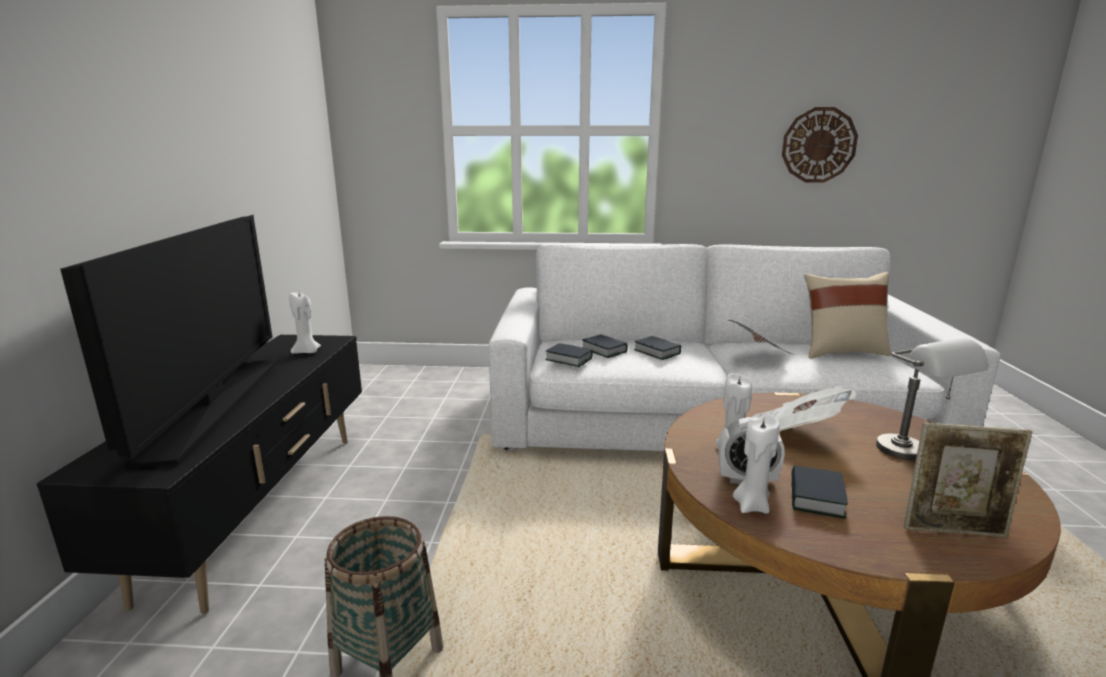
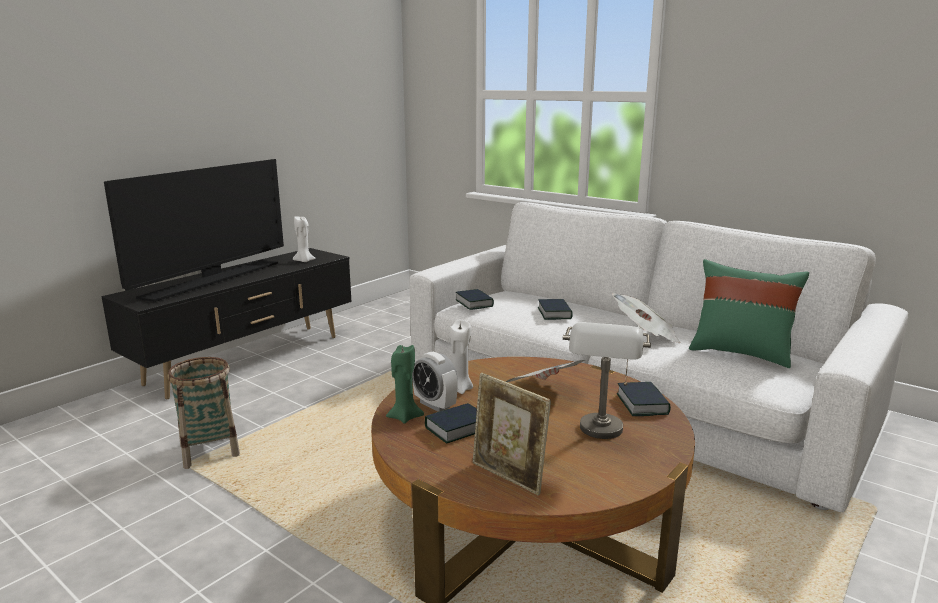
camera: 35 degrees right, 0 degrees up
book [582,334,628,358] -> book moved to [617,382,671,416]
white candle [733,414,780,514] -> green candle [386,345,424,423]
wall clock [782,107,858,182] -> none
beige pillow [804,272,891,359] -> green pillow [689,259,809,368]

